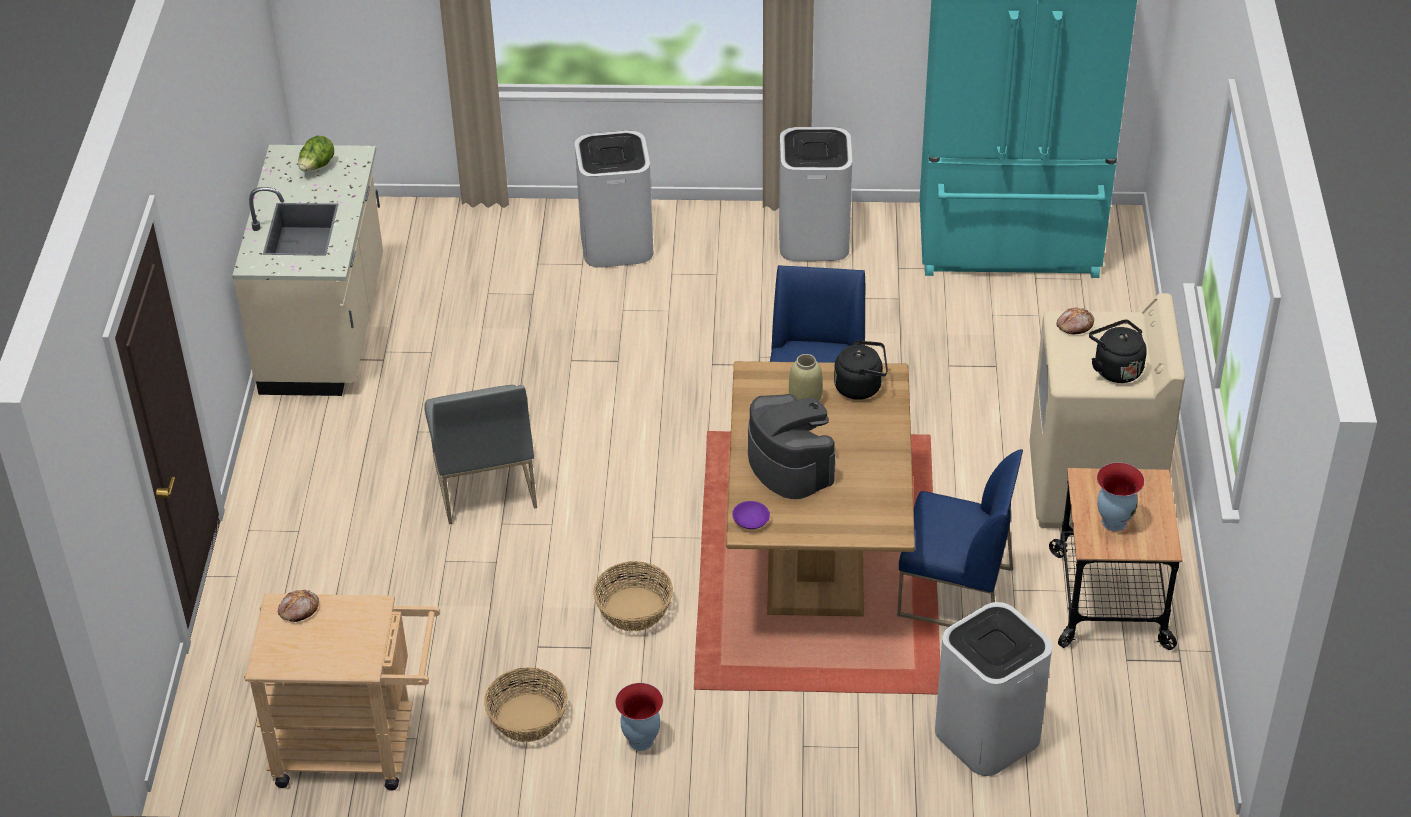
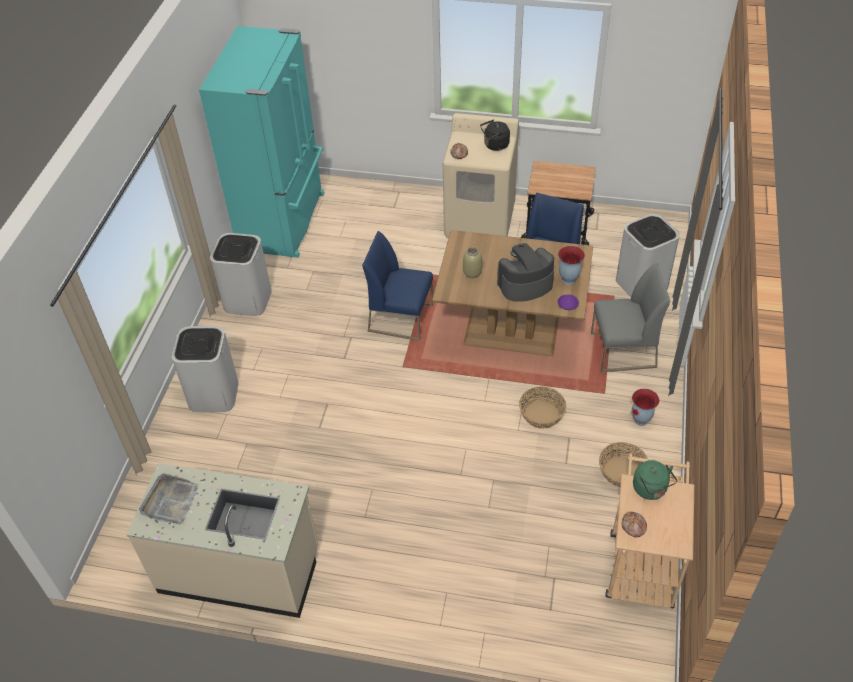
camera: 80 degrees left, 5 degrees up
lettuce [299,136,334,171] -> grey tray [139,474,198,525]
grey chair [424,385,537,524] -> grey chair moved to [591,263,670,372]
black kettle [834,340,888,400] -> none
vase [1097,463,1145,531] -> vase moved to [558,246,585,285]
none -> green kettle [633,460,677,500]

